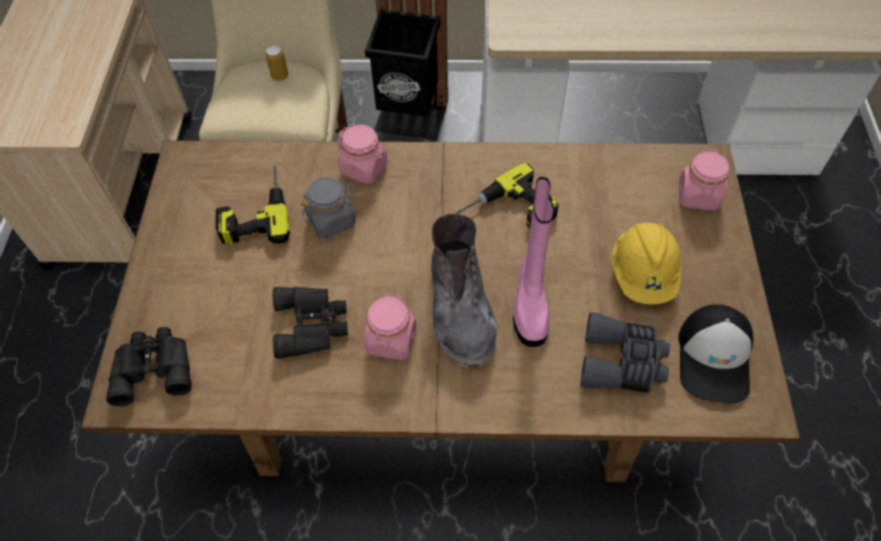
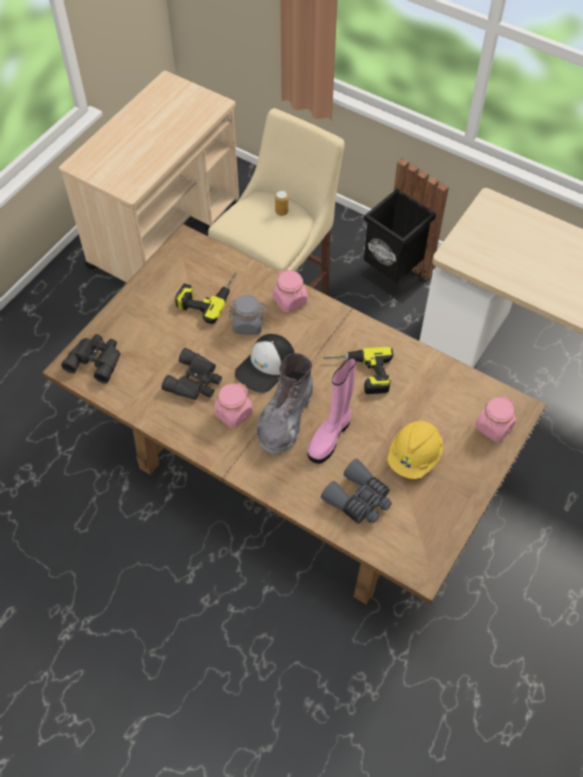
camera: 30 degrees right, 0 degrees up
cap [679,305,753,403] -> cap moved to [235,334,295,393]

